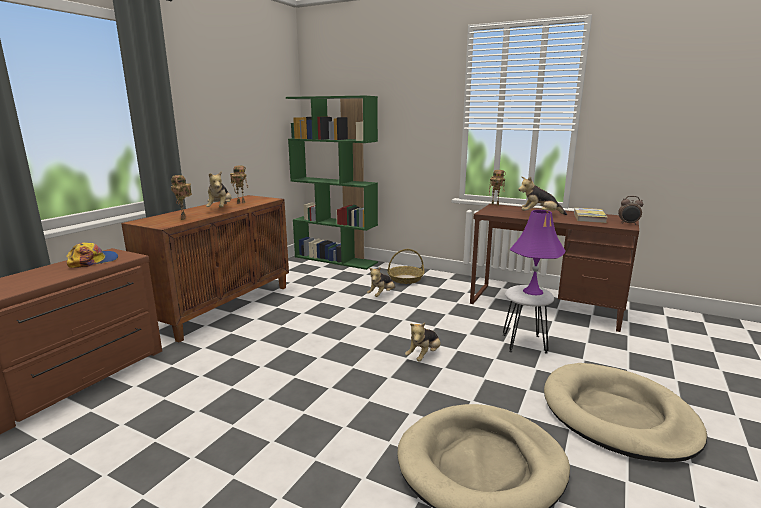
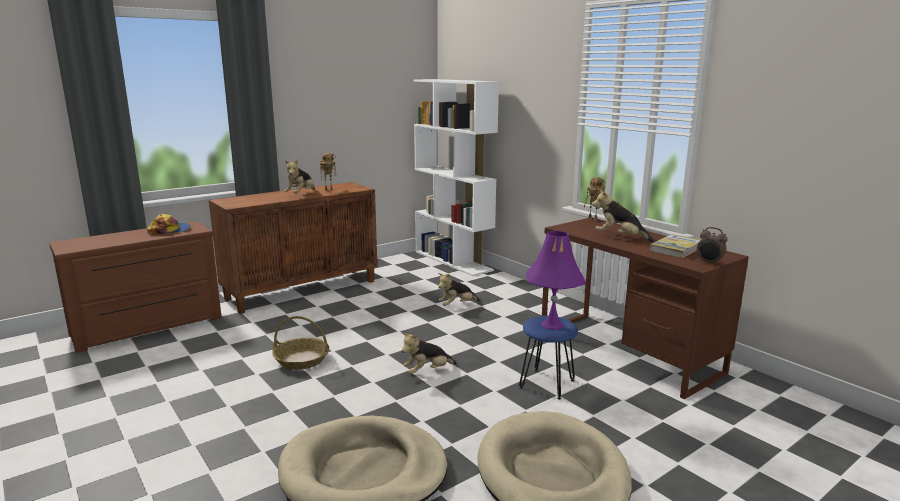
camera: 25 degrees right, 0 degrees up
toy robot [171,175,192,220] -> none
green bookcase [286,96,378,270] -> white bookcase [413,79,499,276]
basket [387,249,424,284] -> basket moved to [272,316,329,370]
white stool [503,285,554,354] -> blue stool [519,316,578,400]

